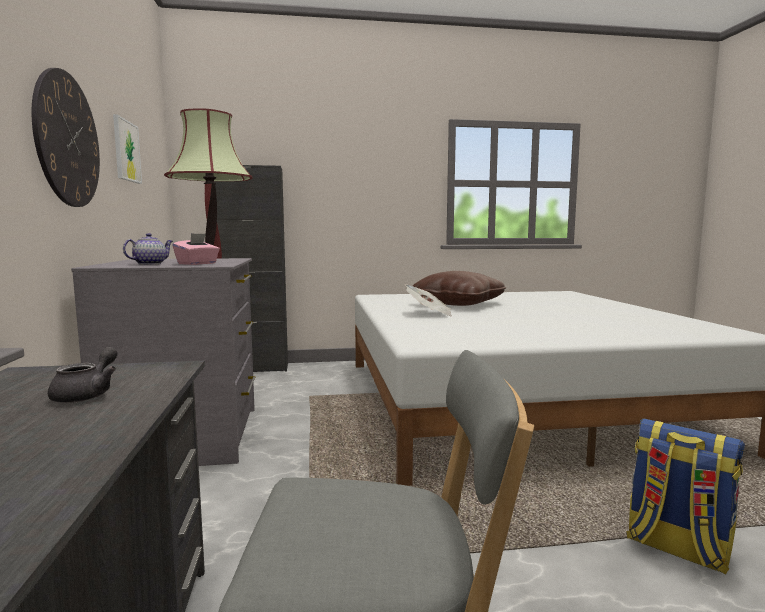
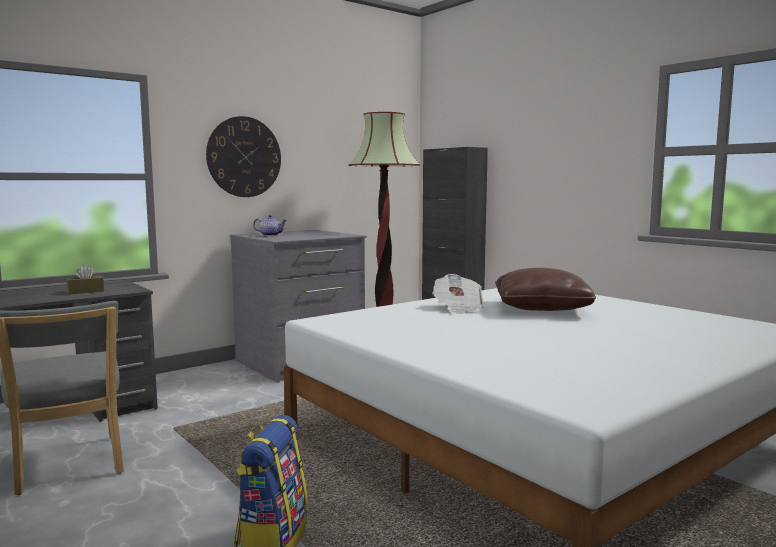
camera: 60 degrees right, 0 degrees up
grey teapot [48,347,118,403] -> brown tissue box [67,265,104,294]
picture [113,114,142,184] -> none
pink tissue box [172,233,220,265] -> none

